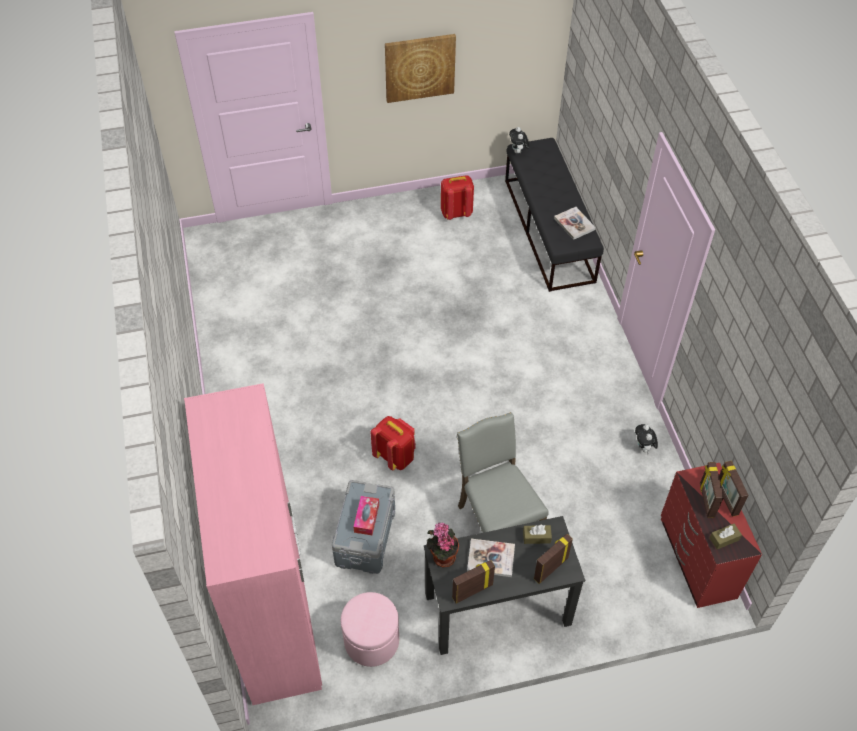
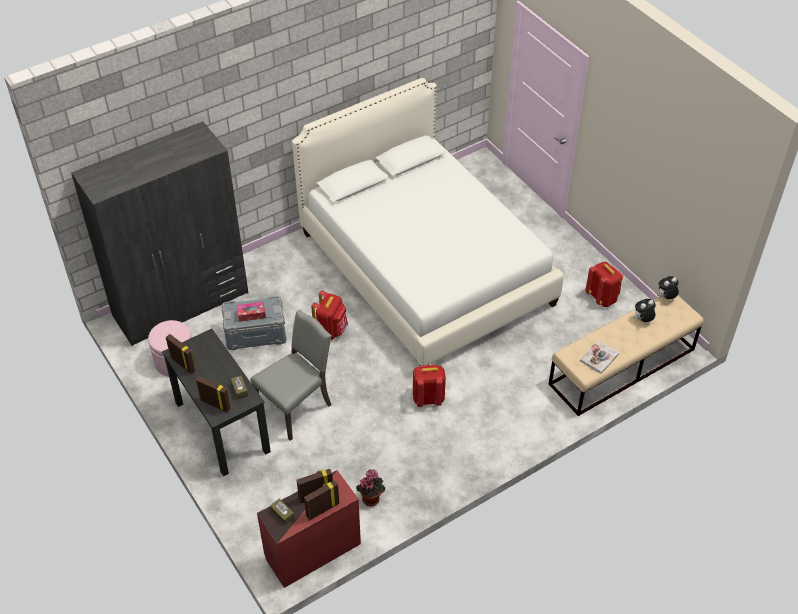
camera: 70 degrees right, 5 degrees down
pink wardrobe [184,383,322,705] -> grey wardrobe [71,121,248,346]
picture [385,34,456,103] -> none
potted plant [427,523,459,568] -> potted plant moved to [356,469,385,506]
book [467,539,515,577] -> none
black bench [505,138,604,292] -> beige bench [548,296,704,416]
plush toy [635,424,658,454] -> plush toy moved to [634,299,656,322]
none -> white bed [292,78,564,366]
none -> red backpack [413,365,446,407]

